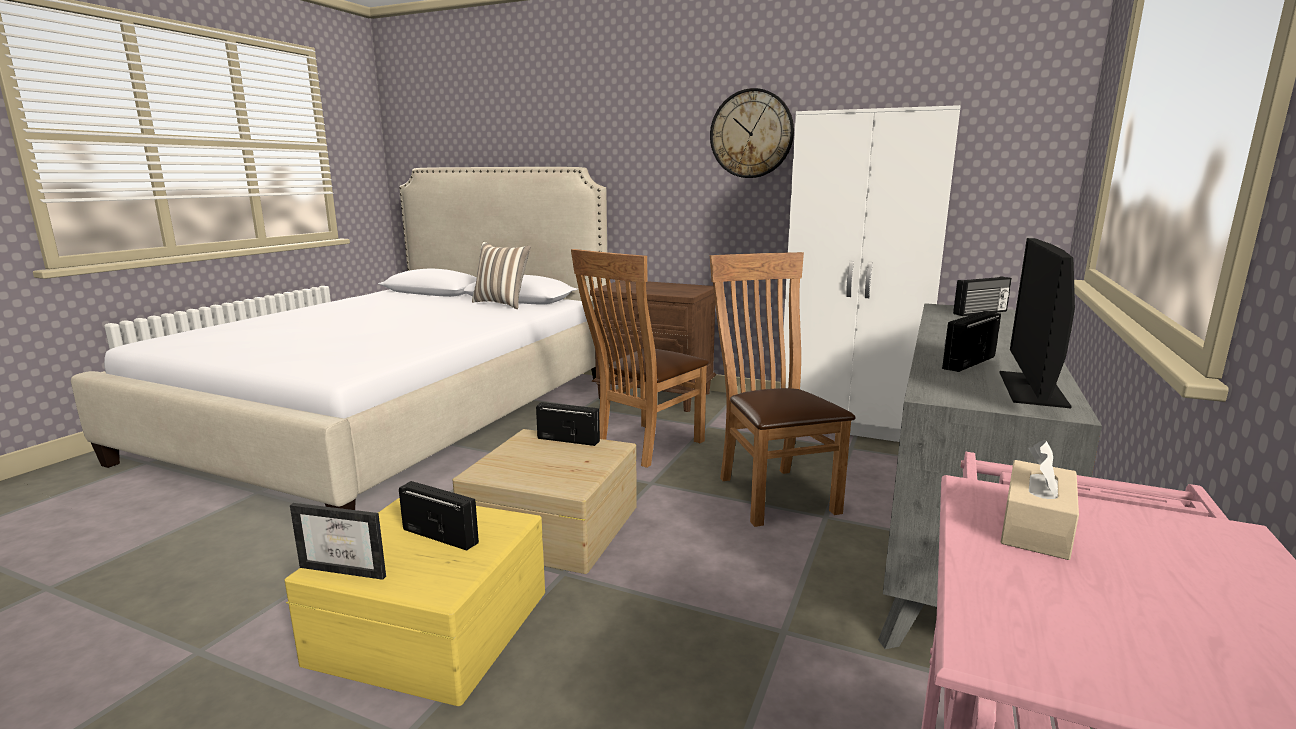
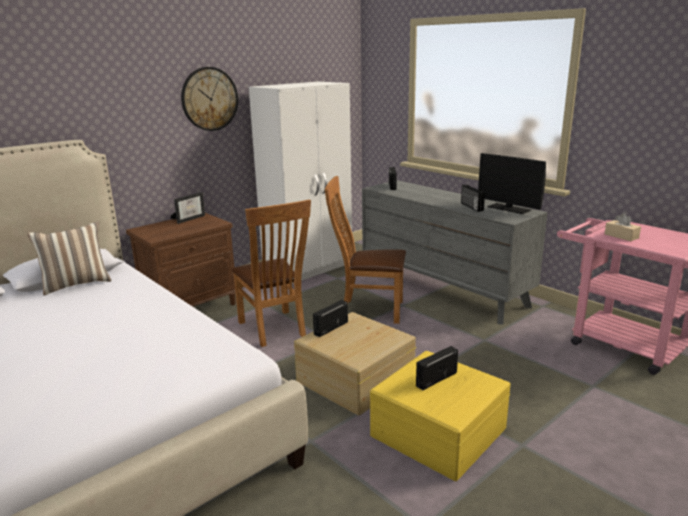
camera: 65 degrees left, 5 degrees up
picture frame [290,503,386,580] -> picture frame moved to [171,192,205,224]

